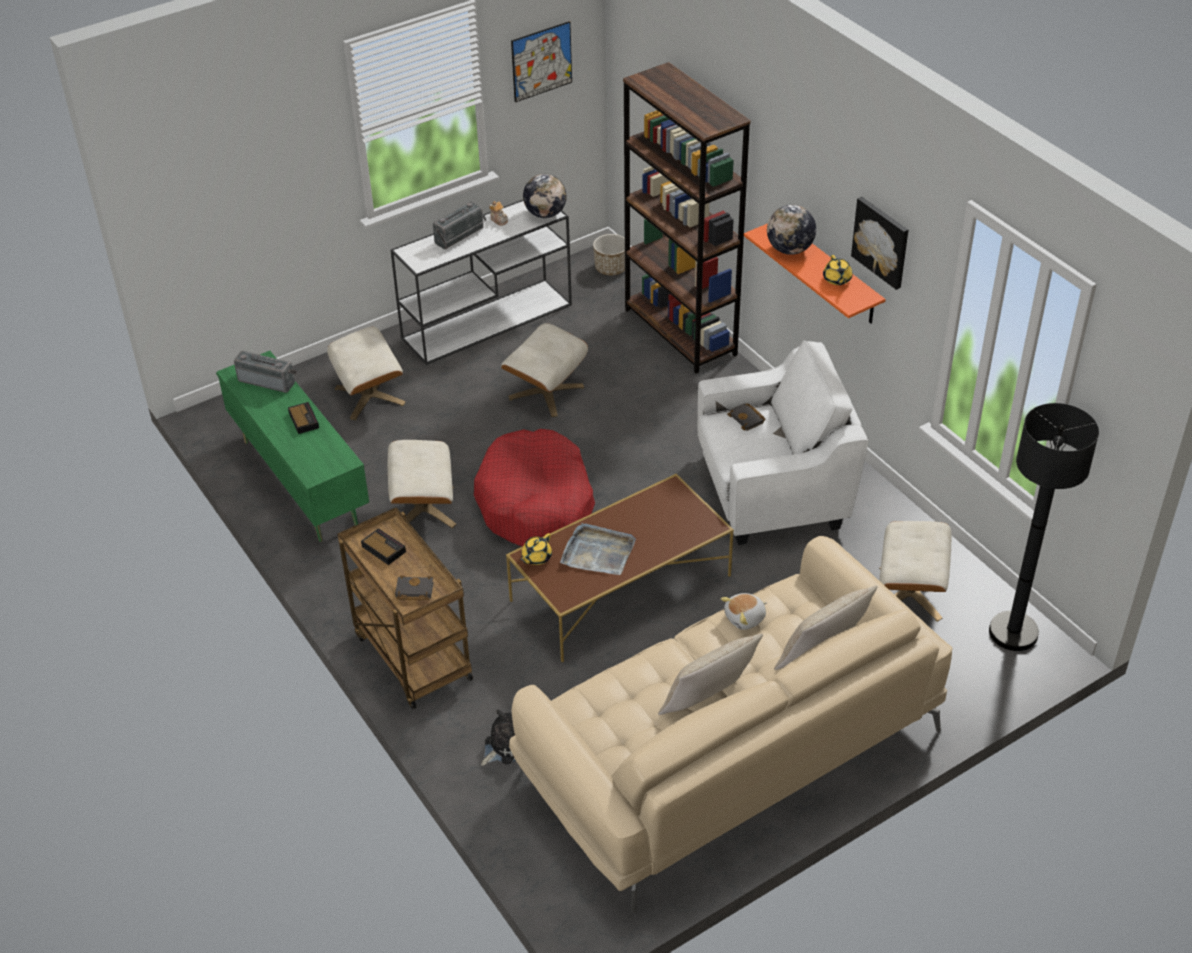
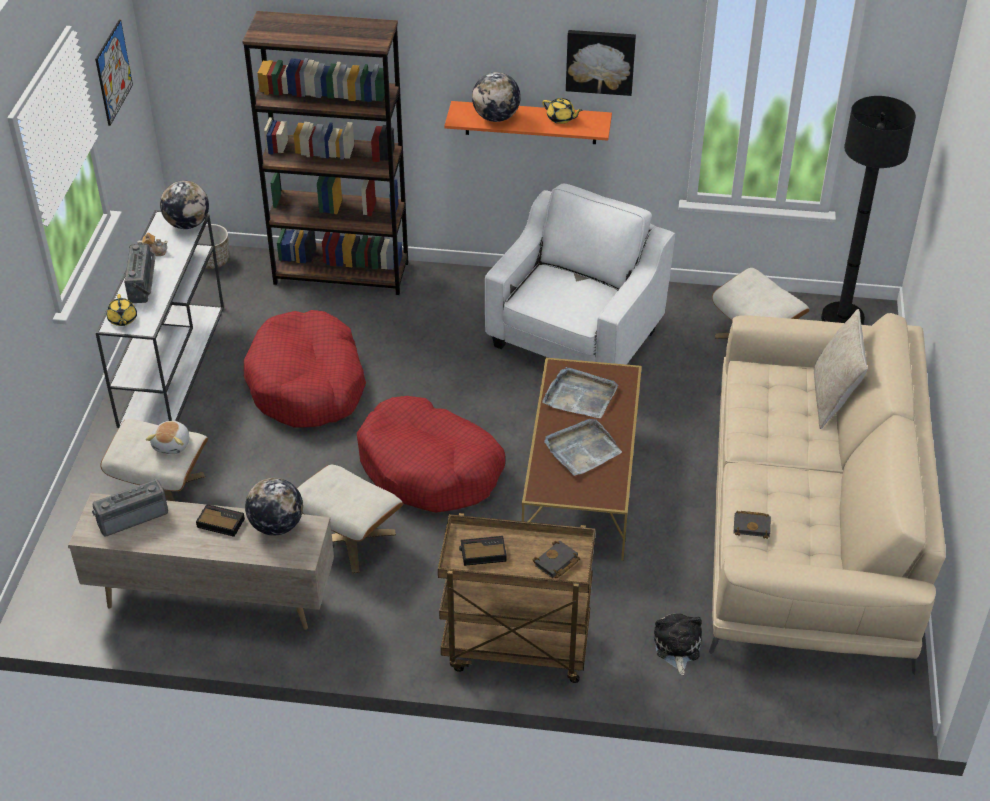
camera: 50 degrees left, 0 degrees up
green tv stand [216,351,369,542] -> beige tv stand [68,493,334,630]
beige ottoman [501,323,588,417] -> red dog bed [244,310,366,428]
yellow teapot [520,533,552,565] -> yellow teapot moved to [107,294,137,326]
beige pillow [658,634,763,715] -> none
plush toy [721,593,767,630] -> plush toy moved to [146,421,189,454]
black book [727,403,766,431] -> black book moved to [734,511,771,539]
none -> globe [245,478,303,536]
none -> grey tray [542,367,618,418]

